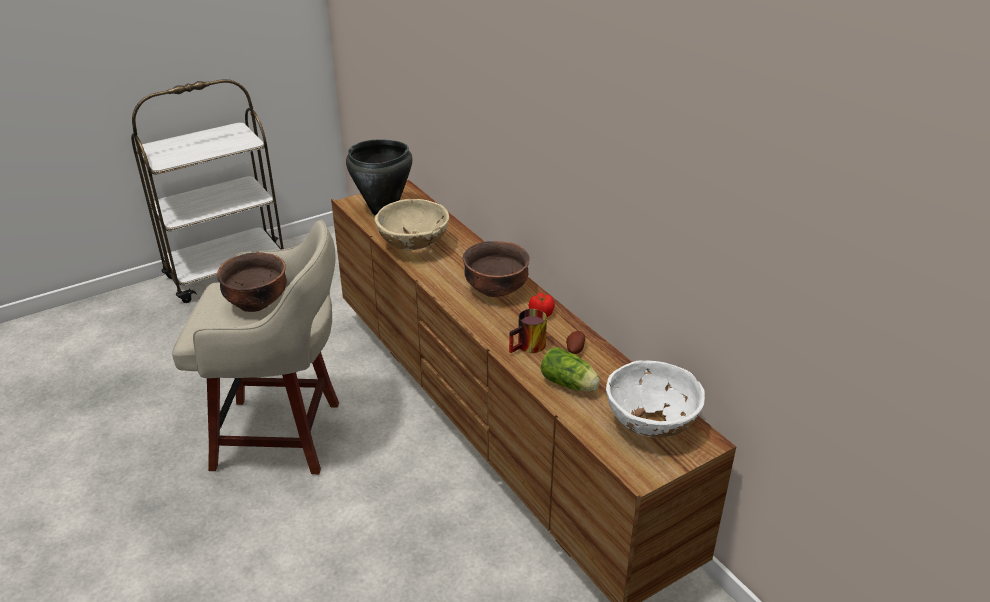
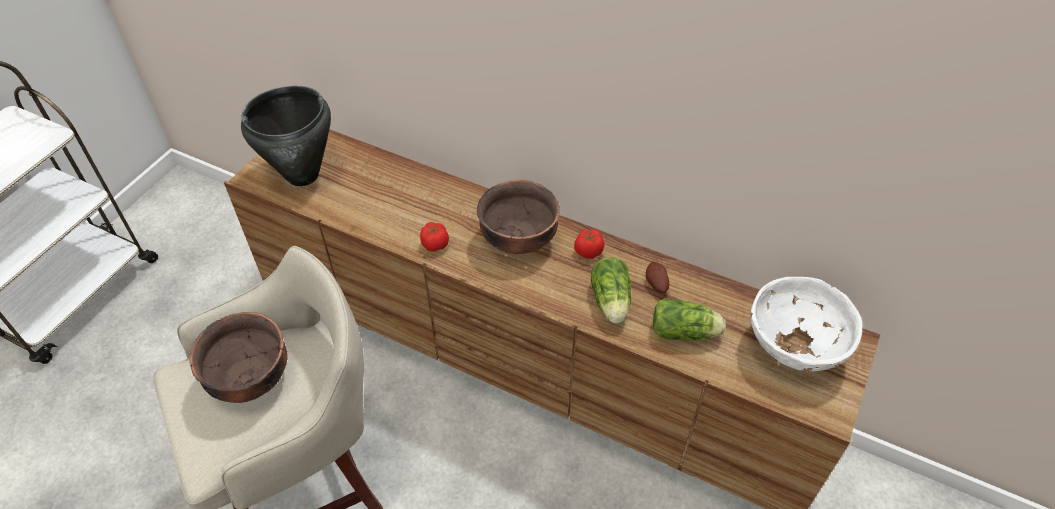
camera: 30 degrees left, 15 degrees up
beige bowl [375,199,449,250] -> none
mug [509,309,547,353] -> lettuce [591,257,631,323]
none -> tomato [420,222,449,251]

